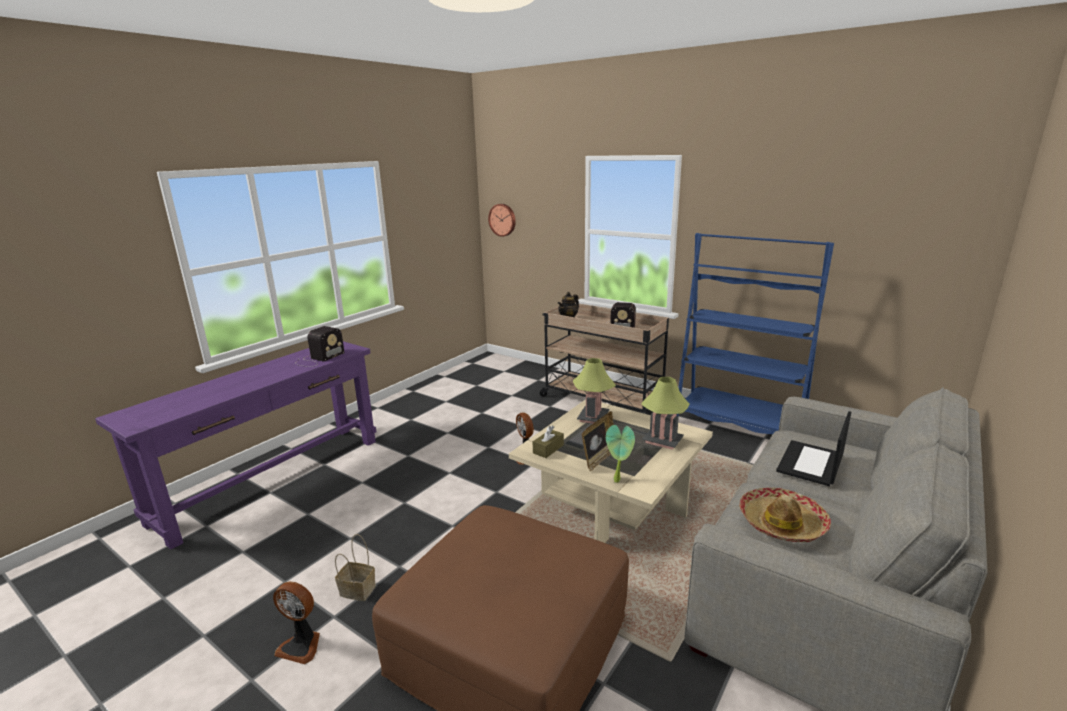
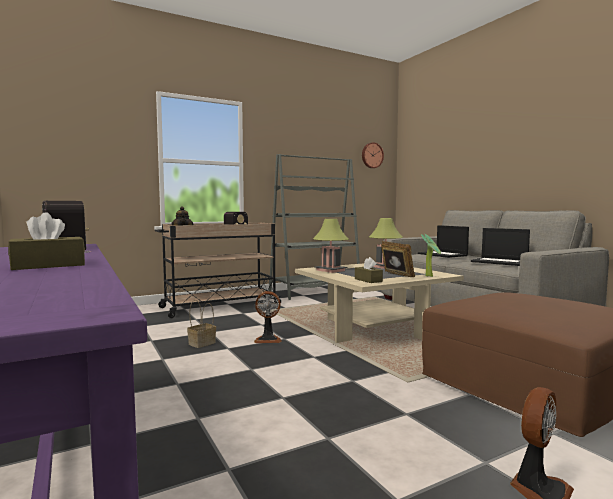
camera: 65 degrees left, 15 degrees down
basket [335,534,376,601] -> basket moved to [187,300,216,348]
wall clock [488,204,516,237] -> wall clock moved to [362,142,384,168]
blue bookcase [676,233,834,434] -> grey bookcase [269,154,360,300]
hat [739,487,831,542] -> laptop [471,228,530,266]
none -> brown tissue box [8,212,85,270]

